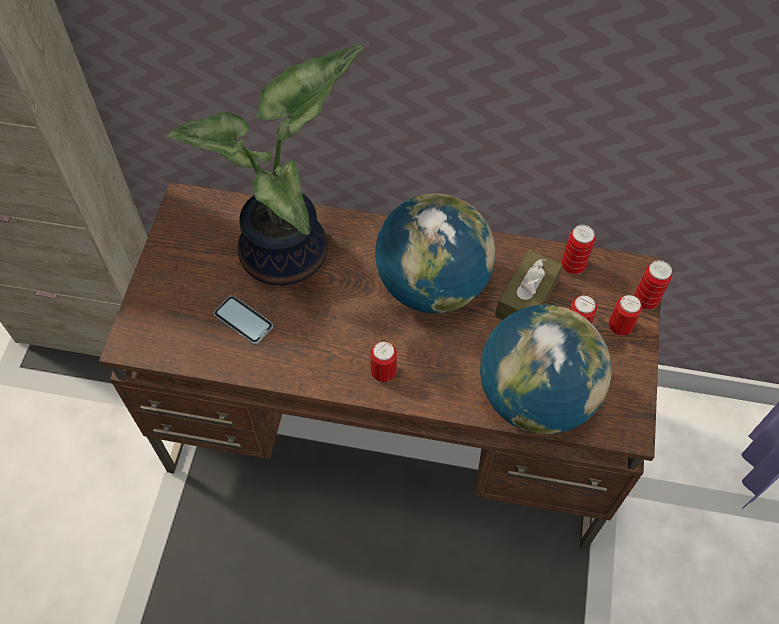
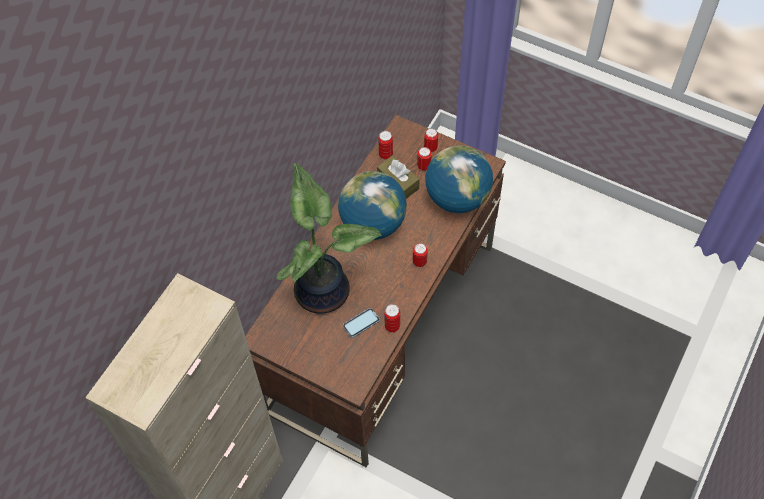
camera: 70 degrees left, 0 degrees up
can [634,260,672,310] -> can moved to [384,304,400,332]

